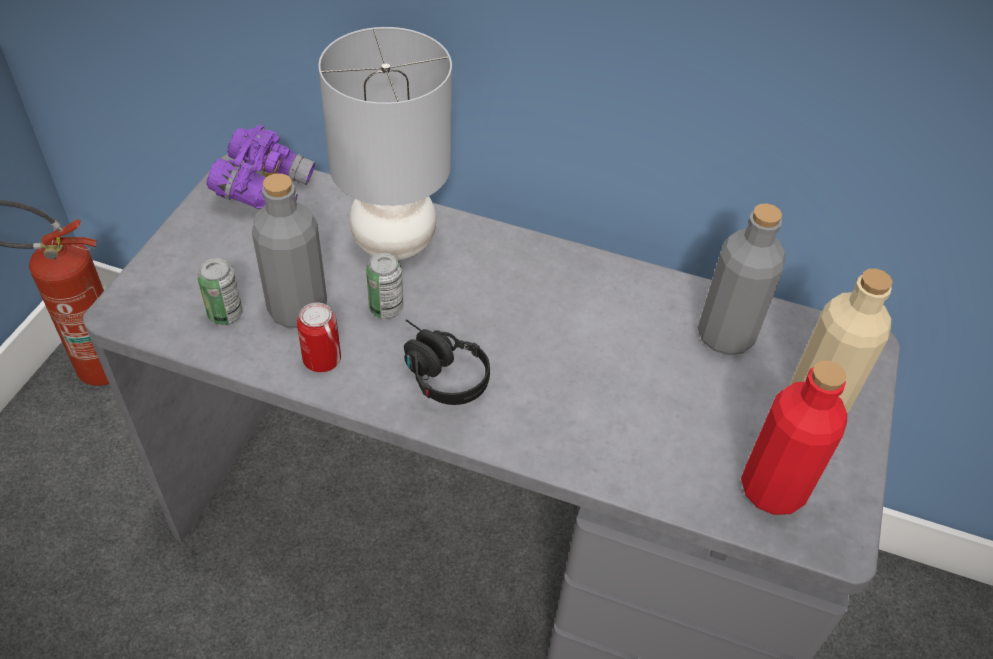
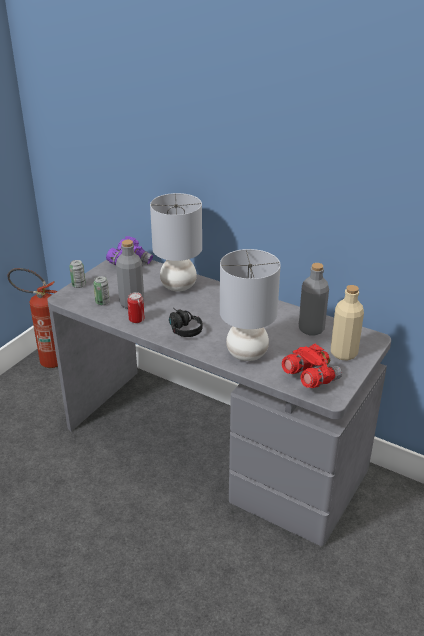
camera: 15 degrees right, 15 degrees down
can [366,253,403,319] -> can moved to [69,260,86,288]
red bottle [741,361,847,515] -> red binoculars [282,344,342,388]
none -> grey table lamp [220,249,281,361]

